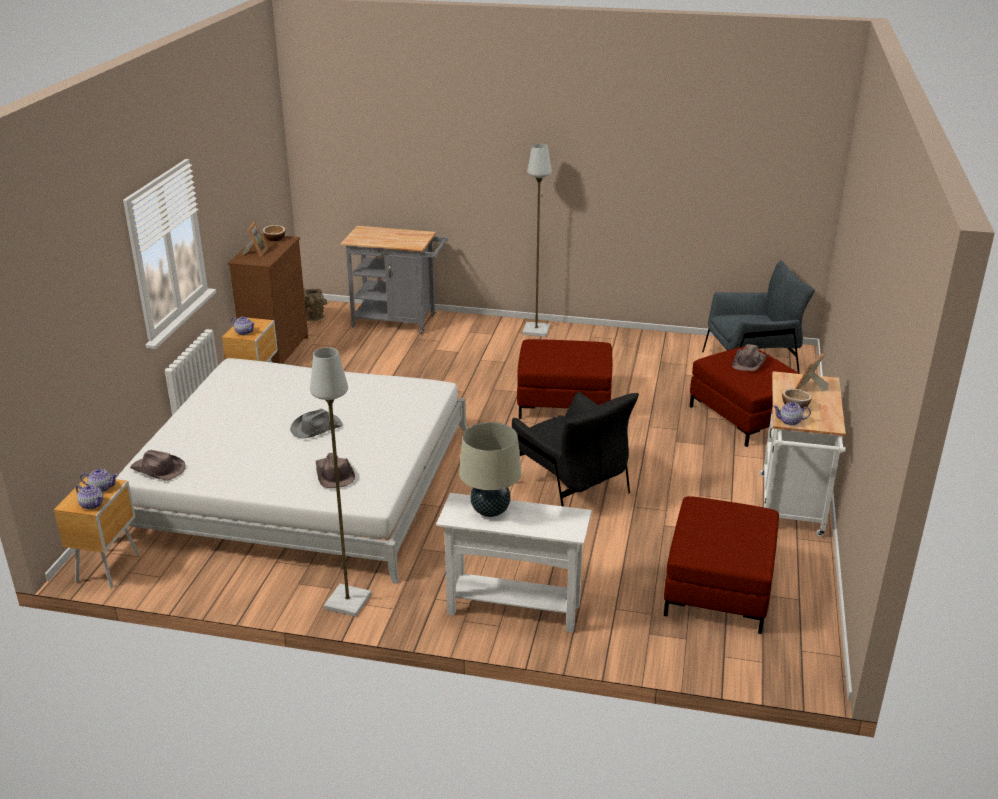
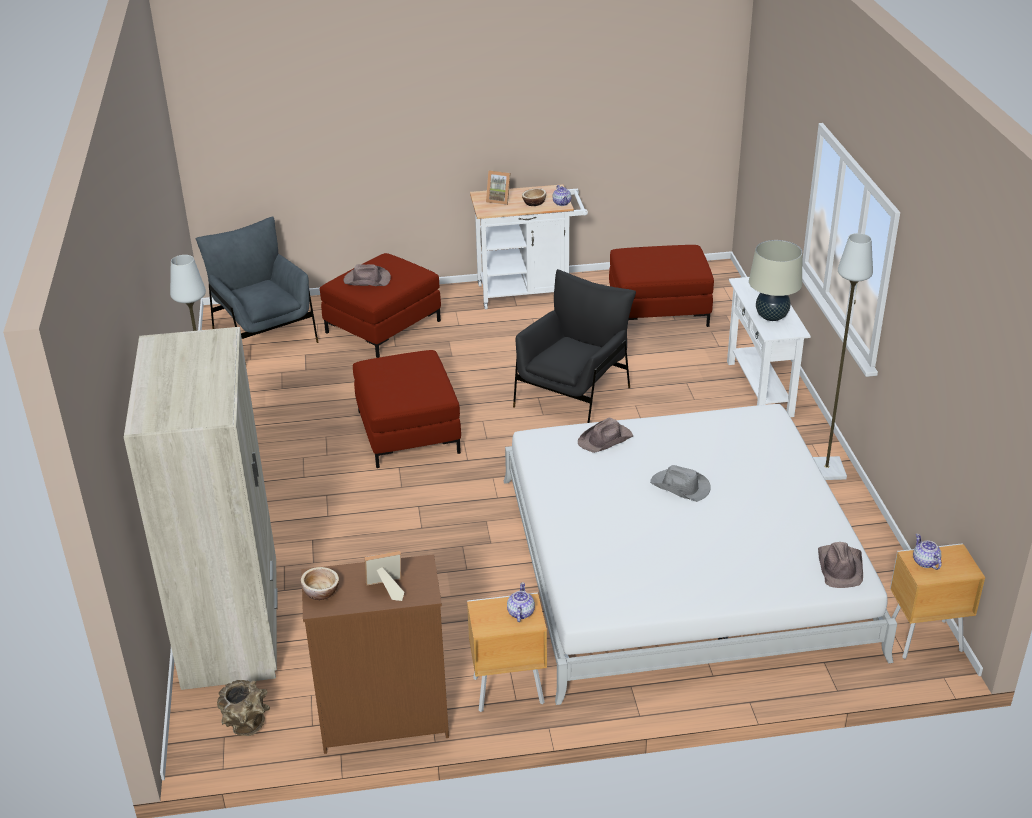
camera: 110 degrees left, 5 degrees up
teapot [76,485,103,510] -> none
brown hat [316,453,355,488] -> brown hat moved to [578,418,633,453]
grey cart [341,226,448,334] -> beige wardrobe [124,327,278,690]

